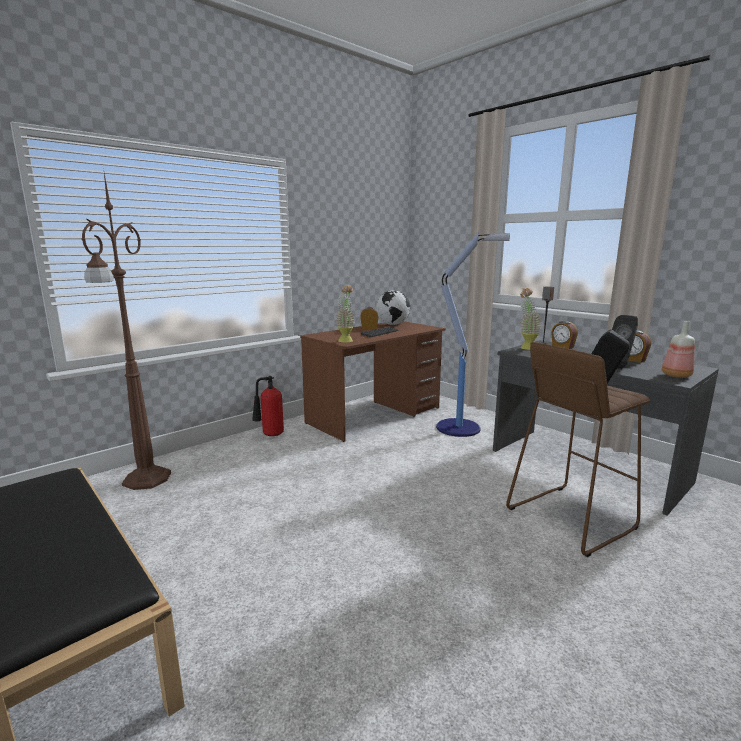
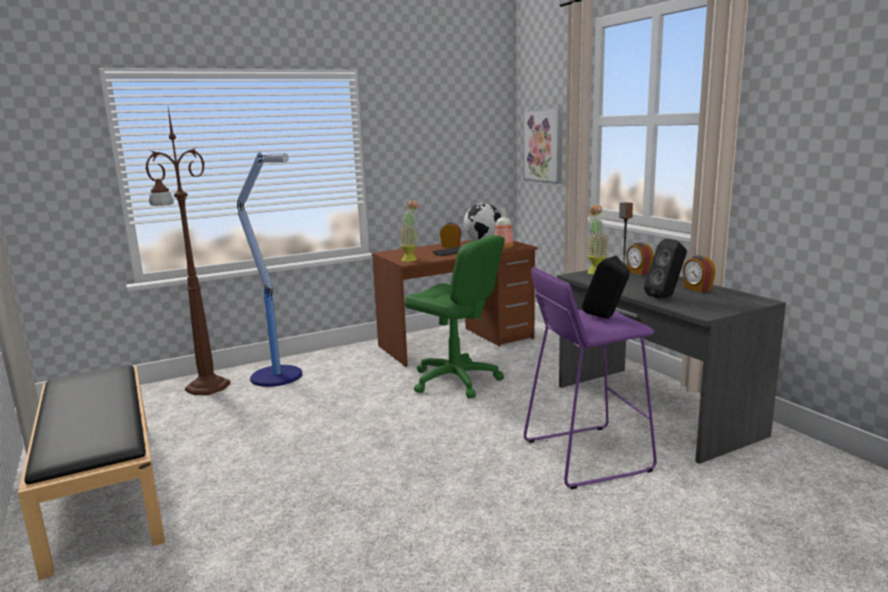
camera: 15 degrees right, 0 degrees up
fire extinguisher [252,376,284,436] -> none
floor lamp [436,233,510,437] -> floor lamp moved to [237,152,302,387]
brown stool [506,342,650,557] -> purple stool [524,267,657,489]
bottle [662,321,695,378] -> bottle moved to [495,208,514,249]
none -> green office chair [404,235,505,398]
none -> picture [523,108,563,184]

